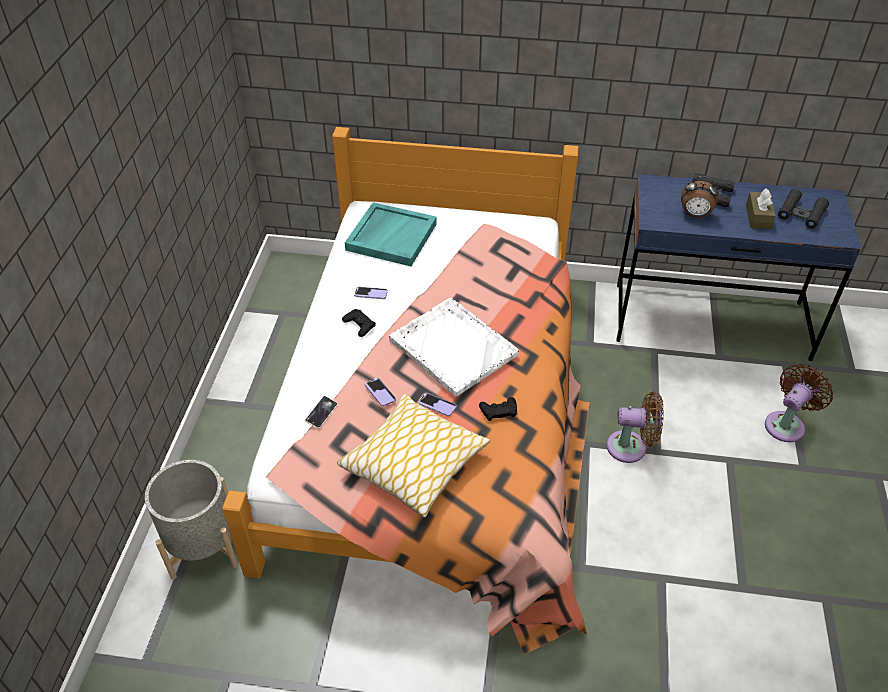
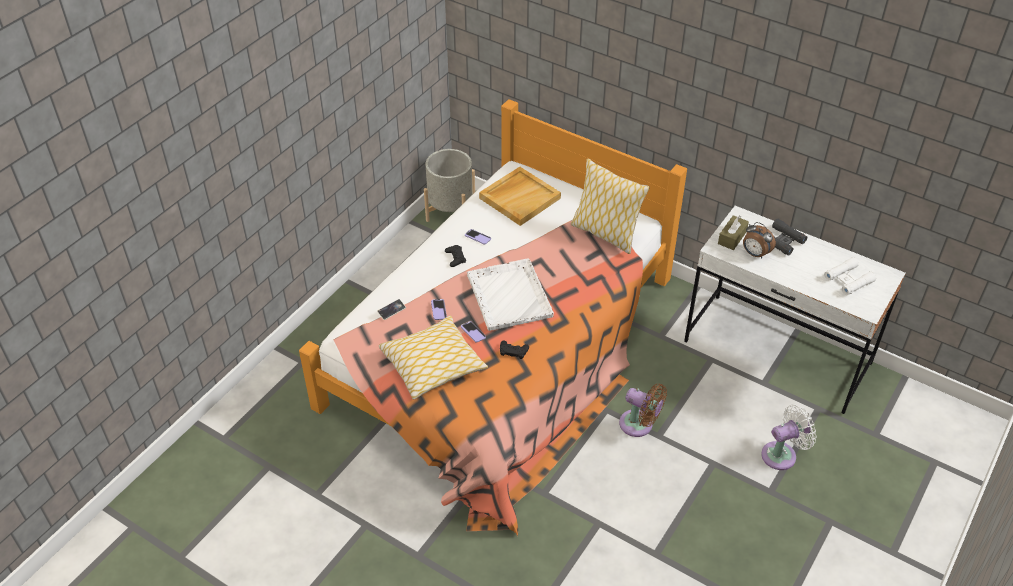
camera: 25 degrees right, 0 degrees up
grey planter [145,460,238,580] -> grey planter moved to [424,149,475,222]
turquoise tray [345,202,437,266] -> beige tray [479,167,561,226]
blue desk [616,174,861,361] -> white desk [684,206,906,414]
brown tissue box [746,188,775,229] -> brown tissue box moved to [718,215,749,250]
brown fan [765,364,833,442] -> white fan [761,404,816,470]
black binoculars [778,189,829,229] -> white binoculars [824,257,876,295]
none -> pillow [571,159,649,254]

